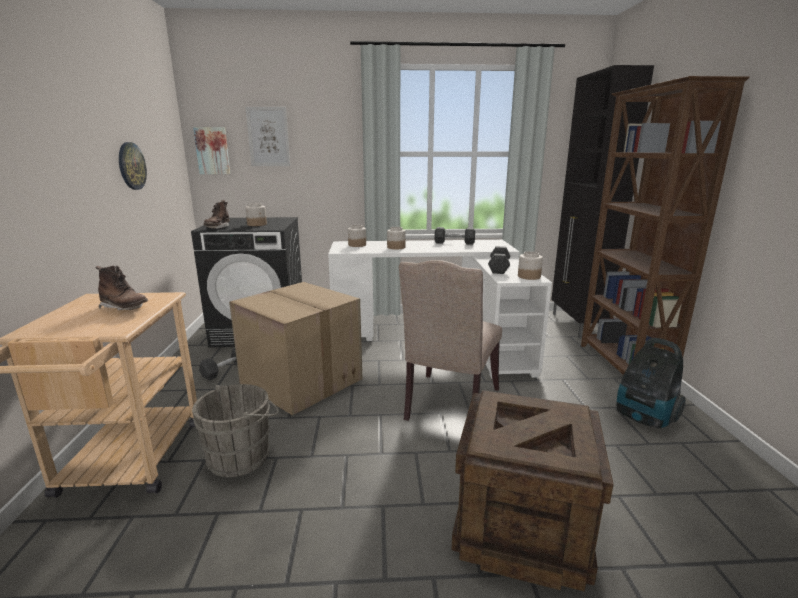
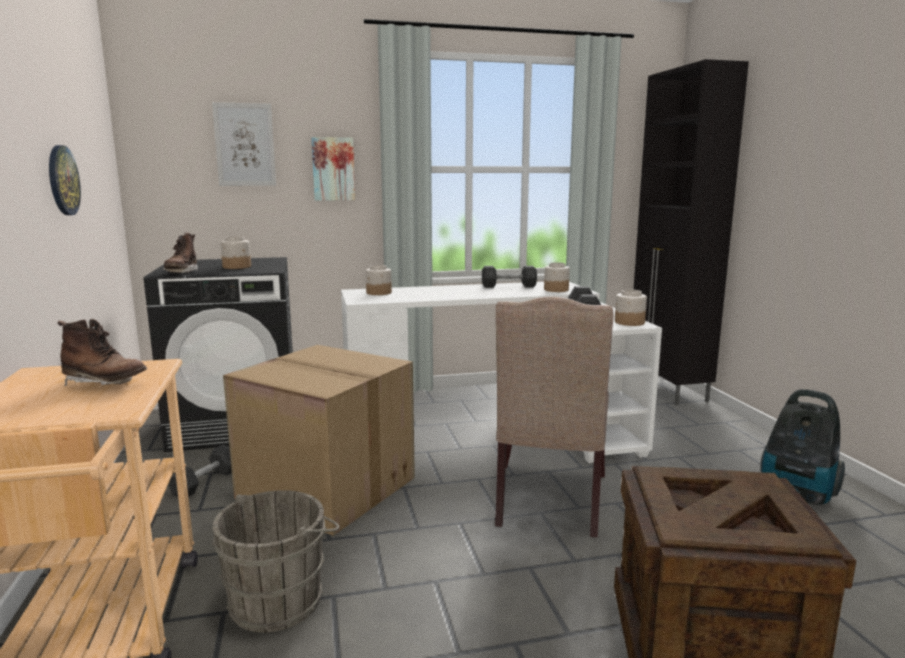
camera: 10 degrees left, 5 degrees down
picture [193,127,230,174] -> picture moved to [311,137,355,201]
jar [387,227,406,250] -> jar moved to [544,262,570,292]
brown bookcase [581,76,750,375] -> none

